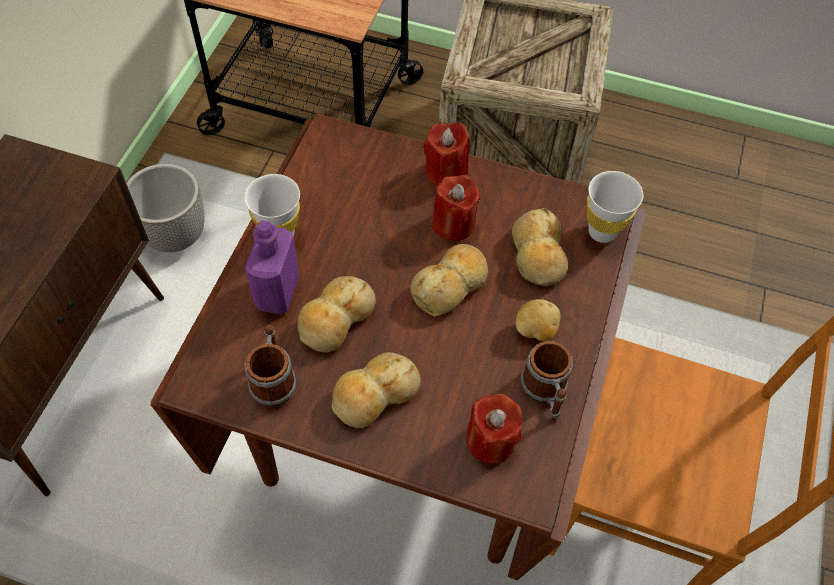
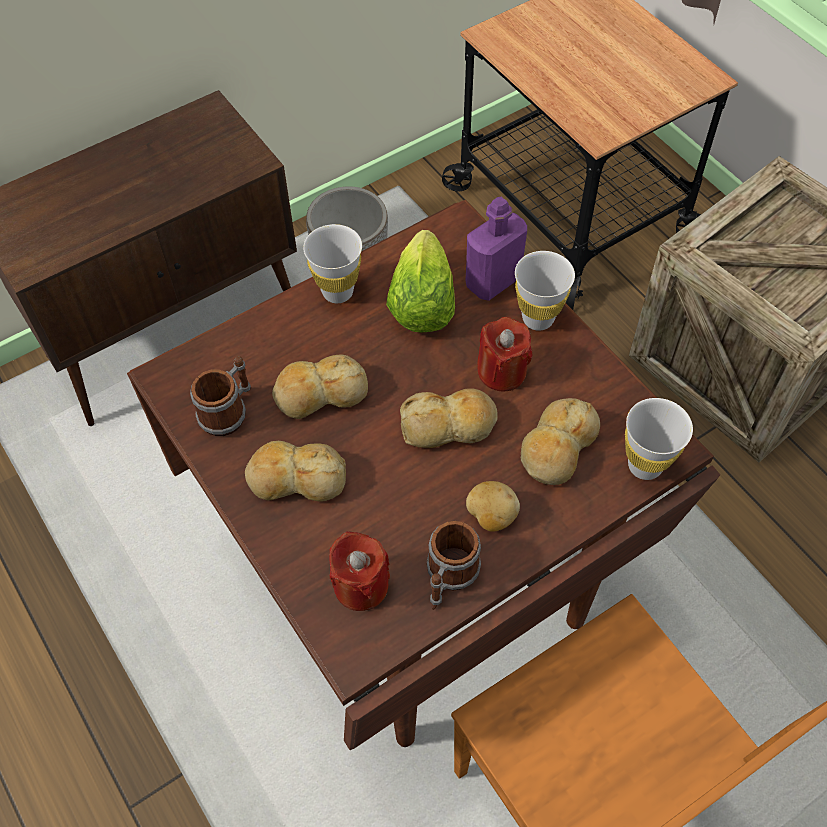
camera: 40 degrees right, 0 degrees up
purple bottle [245,221,299,314] -> purple bottle moved to [465,197,527,301]
red candle [423,122,470,186] -> white cup [515,251,575,331]
none -> lettuce [386,230,455,333]

